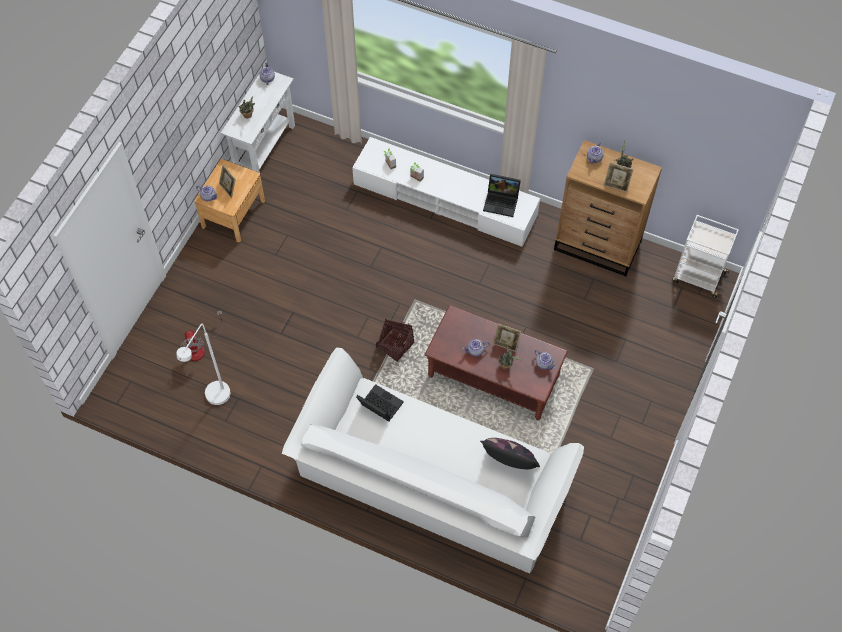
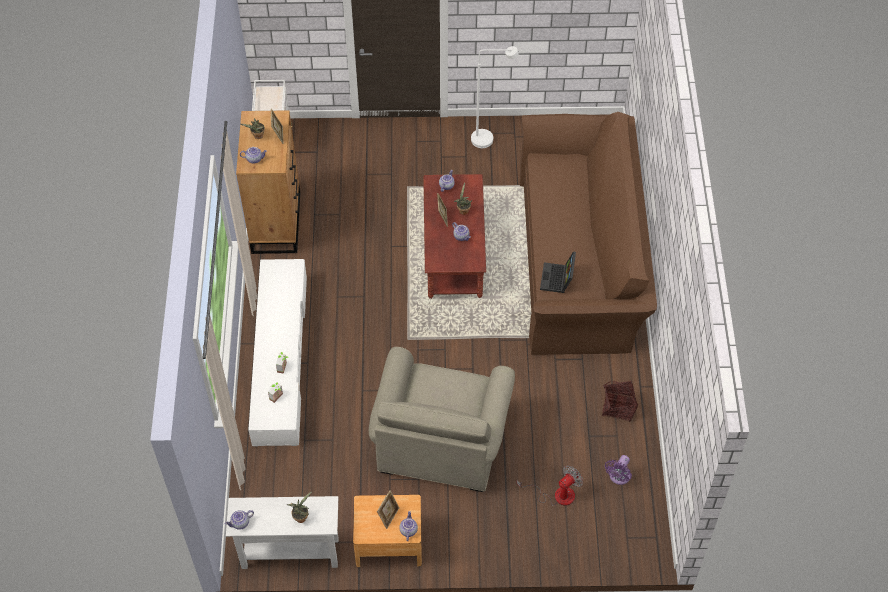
camera: 115 degrees left, 5 degrees down
white floor lamp [177,324,230,405] -> white floor lamp moved to [471,46,519,148]
white sofa [282,348,584,574] -> brown sofa [520,112,657,355]
basket [376,319,414,362] -> basket moved to [602,381,638,422]
pillow [480,438,540,469] -> none
laptop [483,174,521,217] -> none
none -> beige armchair [369,347,515,492]
none -> purple fan [605,455,632,485]

